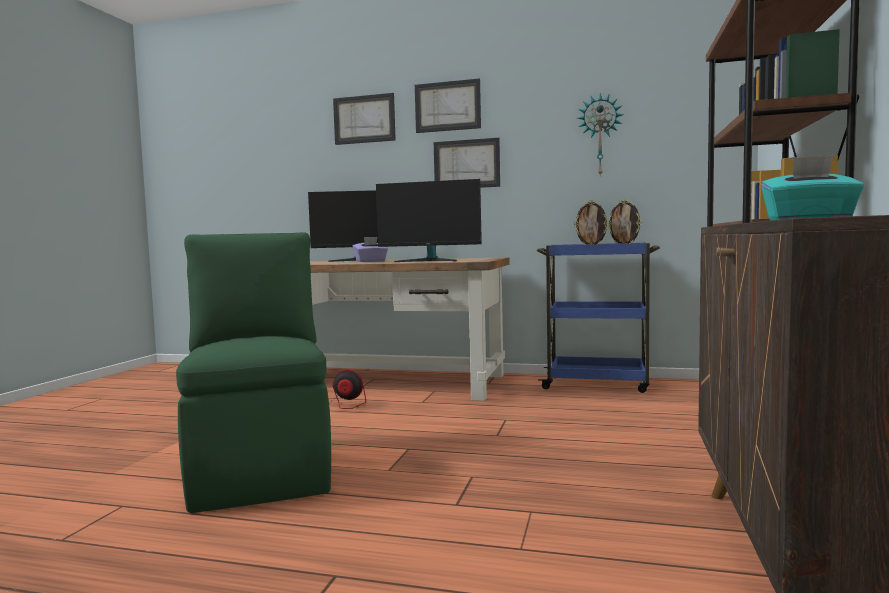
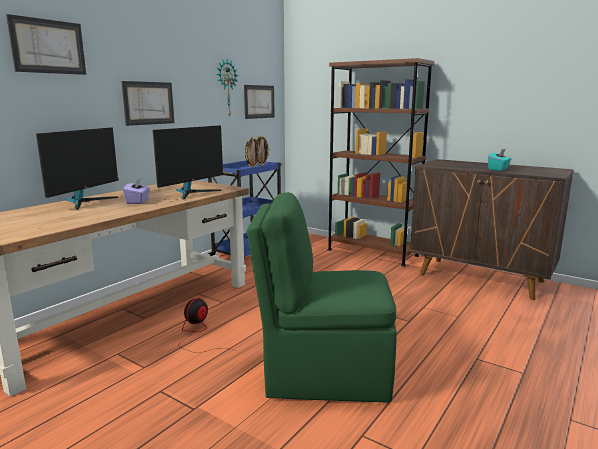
camera: 70 degrees left, 10 degrees up
picture [415,78,481,133] -> picture moved to [244,85,275,119]

